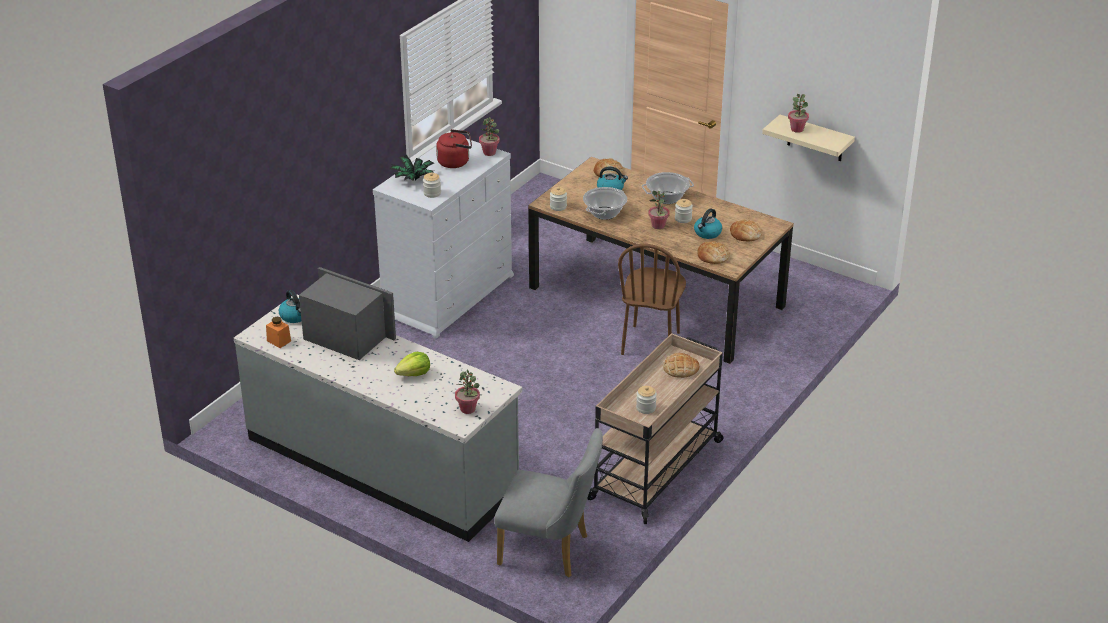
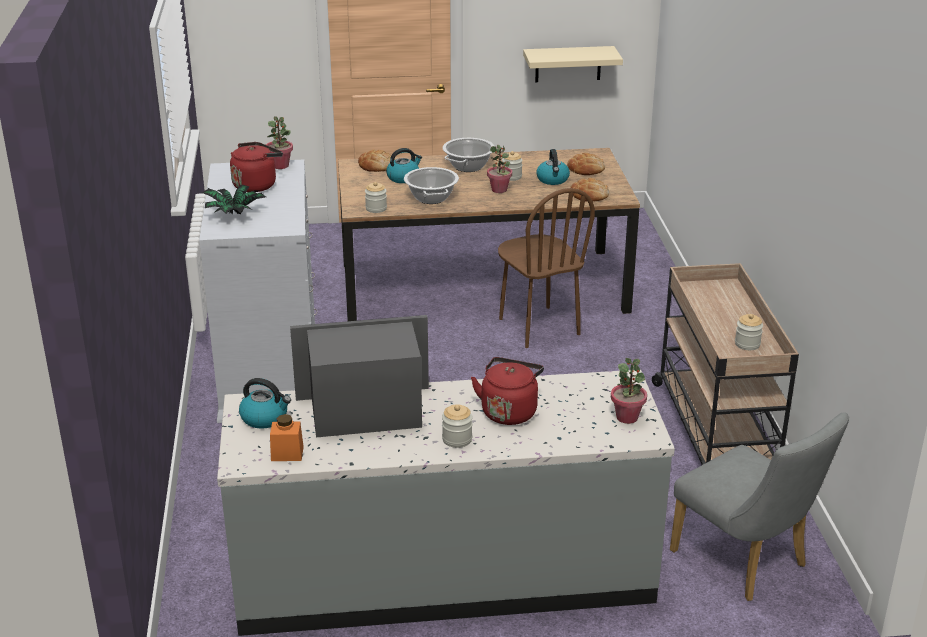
camera: 40 degrees left, 5 degrees down
lettuce [394,352,430,376] -> red kettle [471,357,544,425]
jar [423,172,441,198] -> jar moved to [442,404,473,448]
grey chair [494,428,603,577] -> grey chair turned 75 degrees clockwise [670,412,849,601]
bread [663,353,699,378] -> none
potted plant [788,94,809,133] -> none

